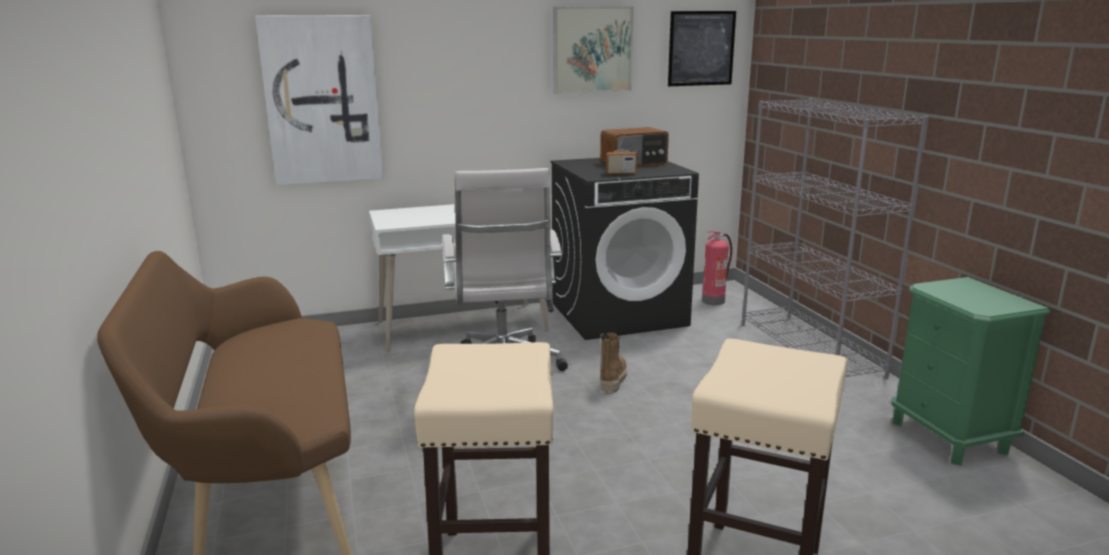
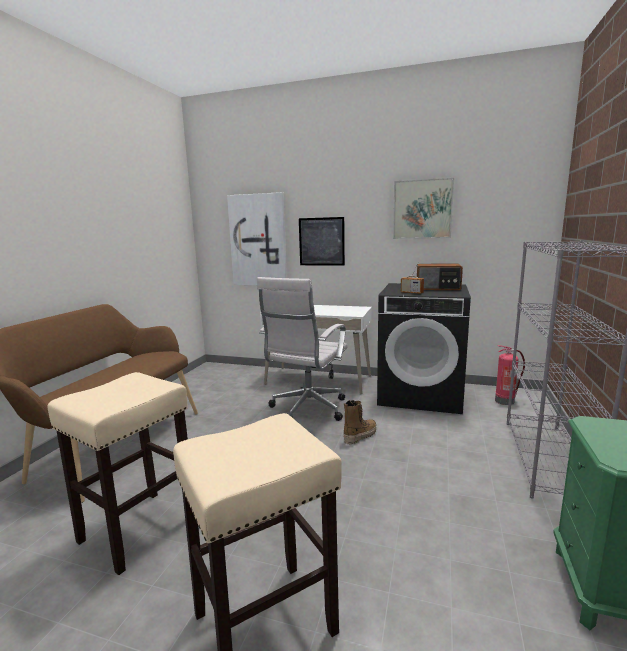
camera: 35 degrees right, 5 degrees down
picture [668,11,736,86] -> picture moved to [299,217,345,265]

